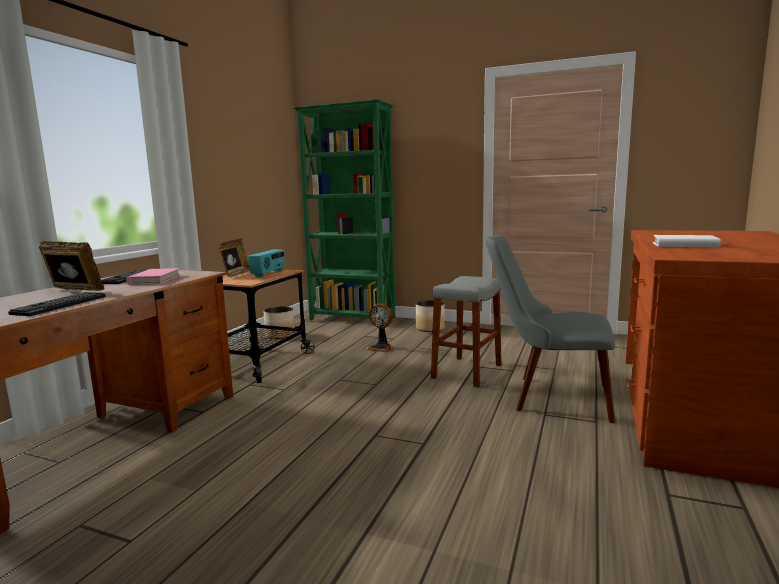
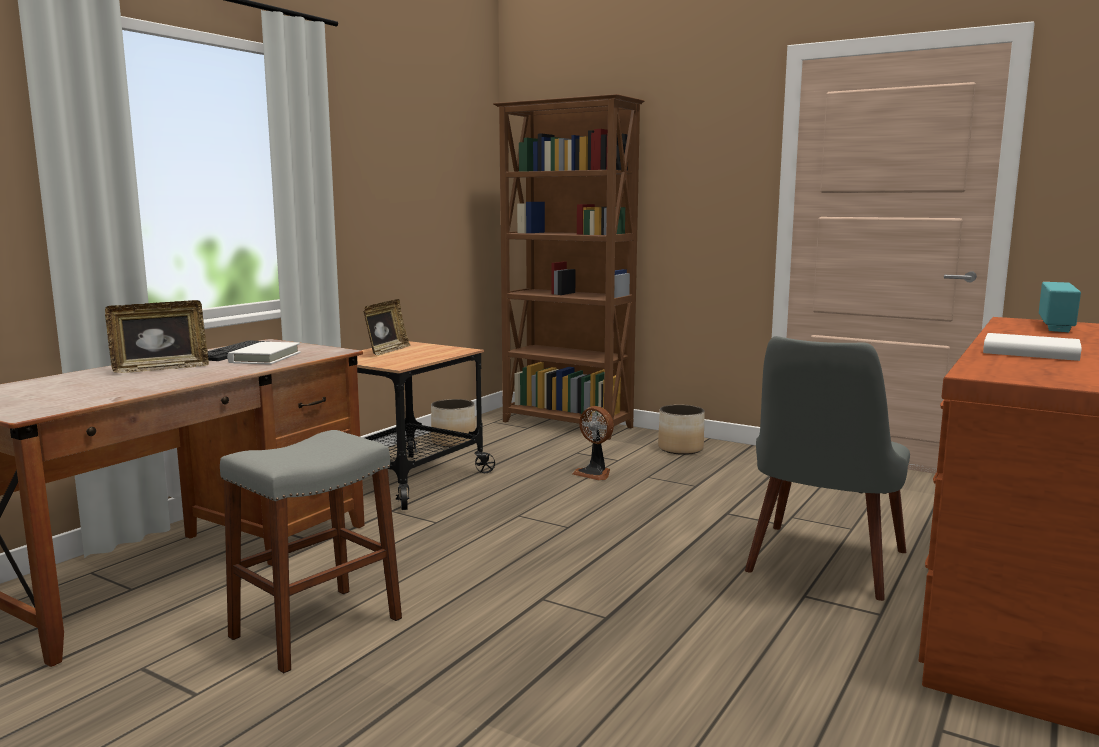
camera: 10 degrees right, 0 degrees up
keyboard [8,292,106,316] -> none
picture frame [39,241,104,291] -> picture frame turned 120 degrees clockwise [105,300,209,373]
pink book [126,268,181,285] -> white book [227,342,301,364]
radio [248,249,284,277] -> radio moved to [1039,282,1081,332]
green bookcase [293,99,395,322] -> brown bookcase [493,94,644,440]
grey stool [431,276,501,387] -> grey stool moved to [220,430,402,673]
grey chair [486,235,615,423] -> grey chair turned 90 degrees counterclockwise [745,336,910,601]

